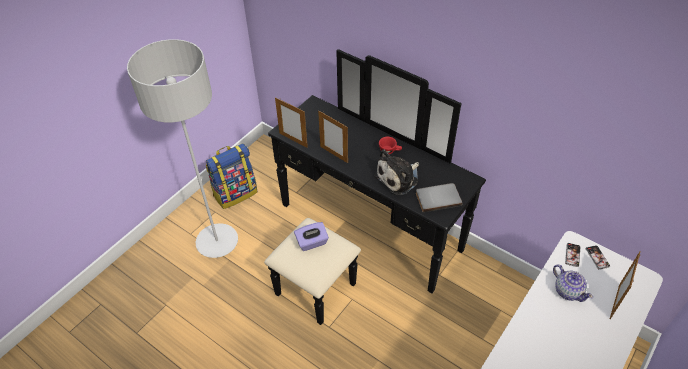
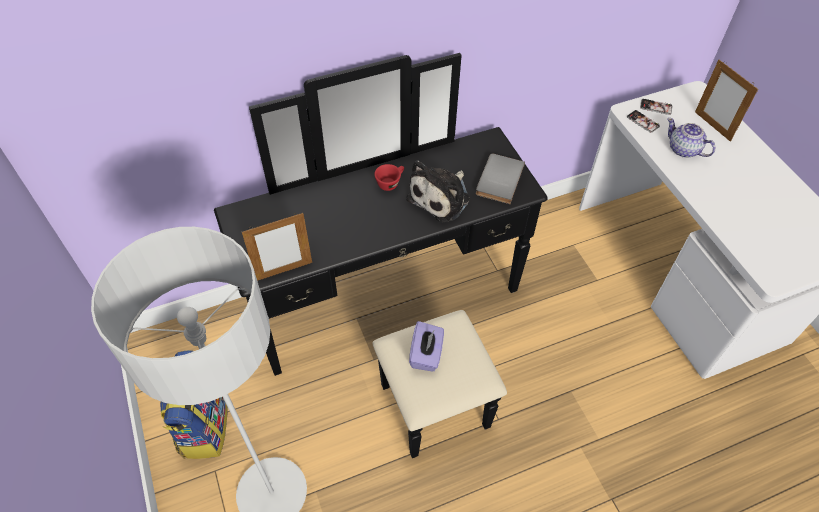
camera: 60 degrees left, 5 degrees up
picture frame [318,111,348,163] -> none
plush toy [374,149,419,195] -> plush toy turned 45 degrees clockwise [406,160,470,222]
teapot [553,265,593,302] -> teapot turned 135 degrees counterclockwise [667,118,716,158]

